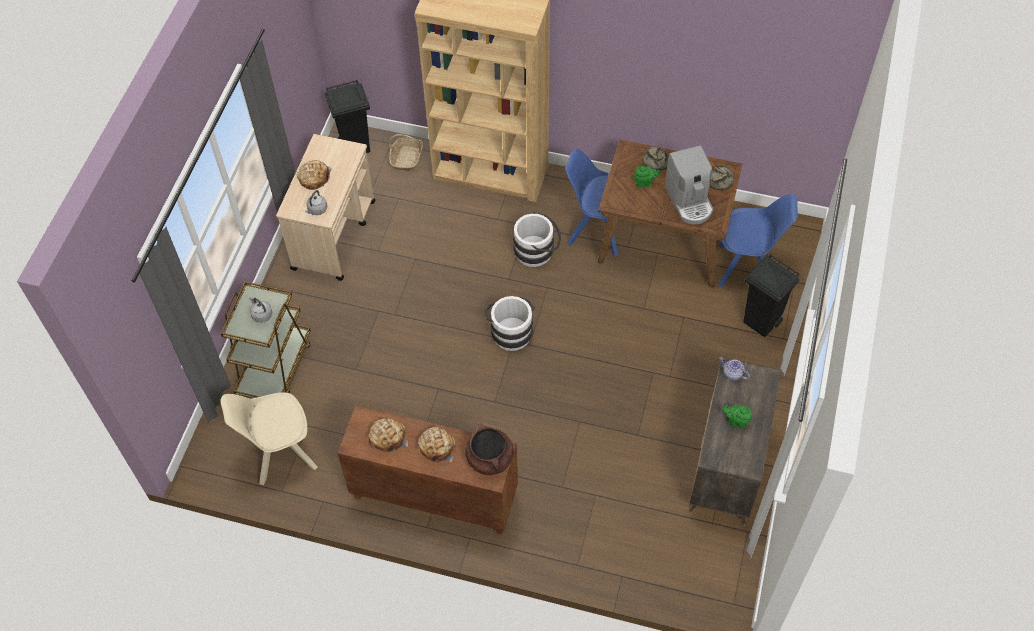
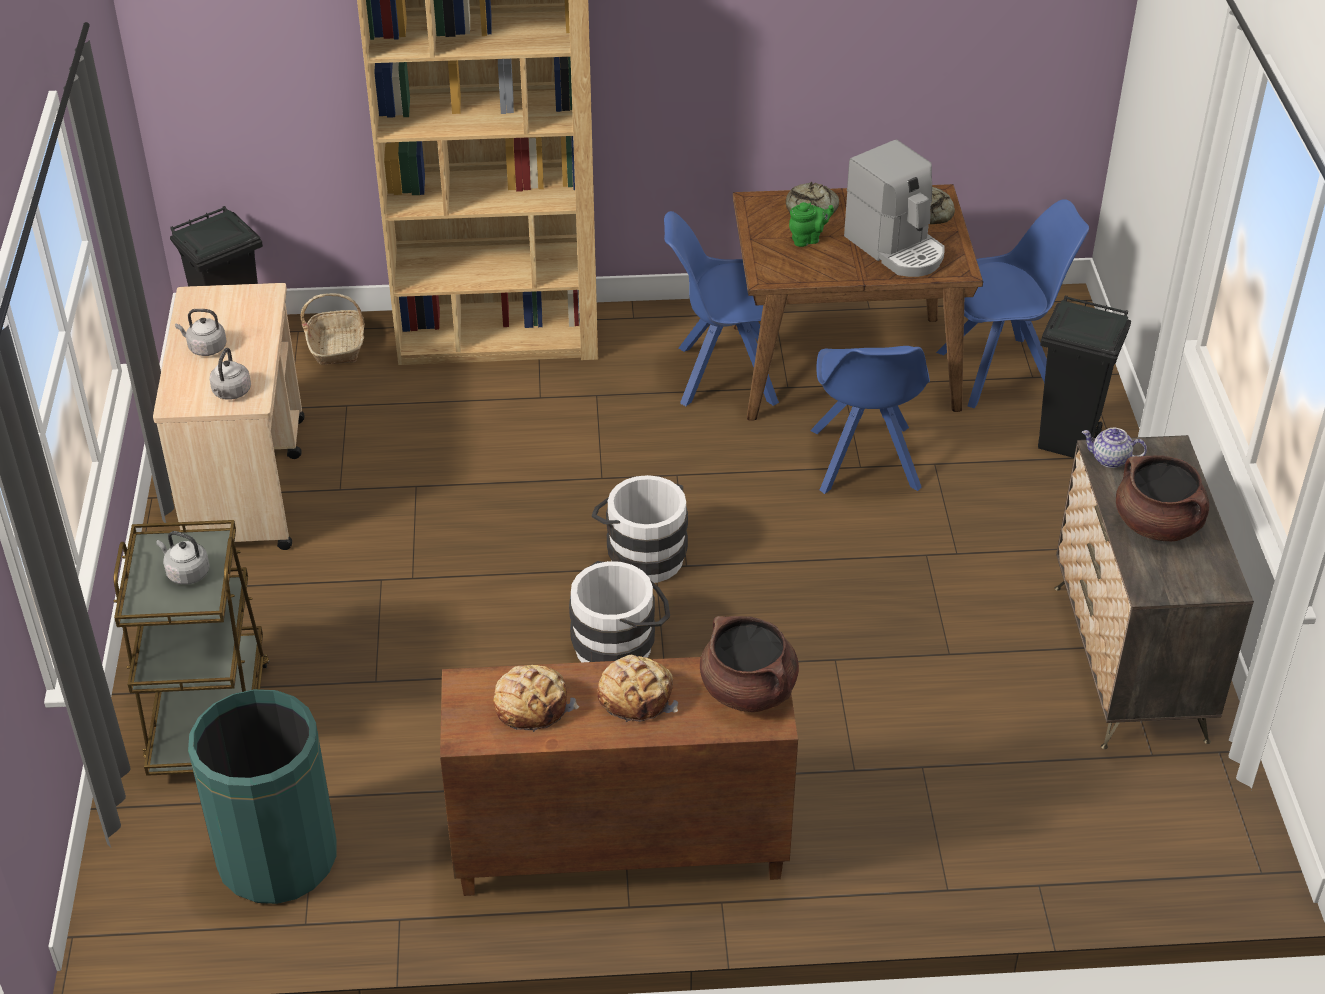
camera: 20 degrees left, 15 degrees down
beige chair [220,392,318,485] -> green trash can [188,689,337,904]
bread [297,160,332,190] -> grey kettle [175,309,226,356]
white bucket [513,212,561,267] -> white bucket moved to [569,561,670,662]
green teapot [723,404,752,429] -> brown cooking pot [1116,455,1209,541]
none -> blue chair [810,346,930,494]

